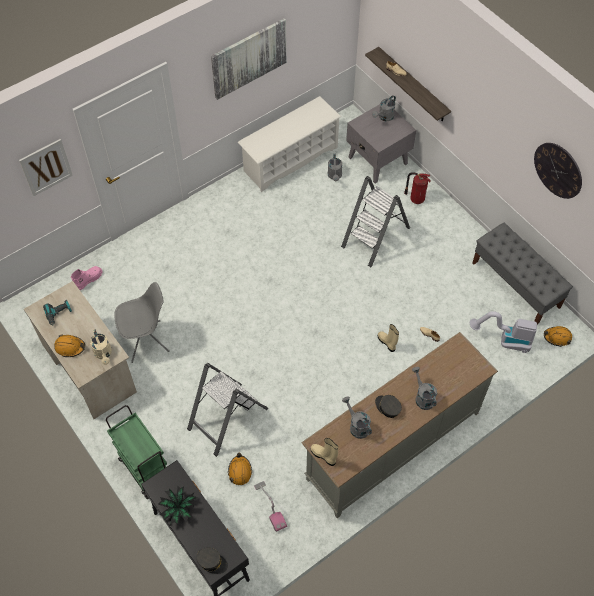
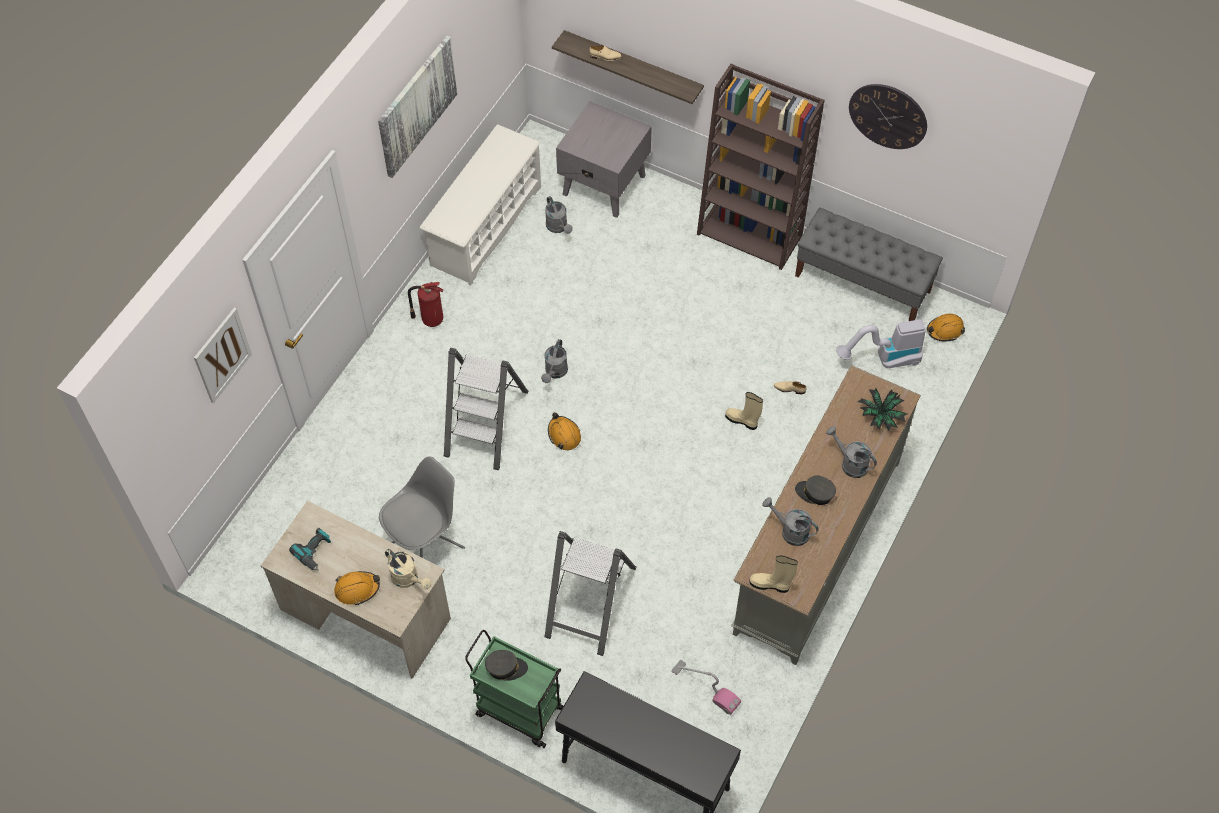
camera: 25 degrees left, 0 degrees up
pink boot [71,266,102,290] -> none
potted plant [158,486,197,525] -> potted plant moved to [858,388,907,431]
grey cap [197,547,228,574] -> grey cap moved to [485,650,528,681]
orange hard hat [228,452,252,485] -> orange hard hat moved to [548,412,581,450]
grey step ladder [341,176,410,267] -> grey step ladder moved to [444,348,528,470]
grey watering can [372,95,396,121] -> grey watering can moved to [541,339,568,383]
fire extinguisher [404,172,431,204] -> fire extinguisher moved to [408,282,443,327]
none -> brown bookcase [697,64,824,270]

